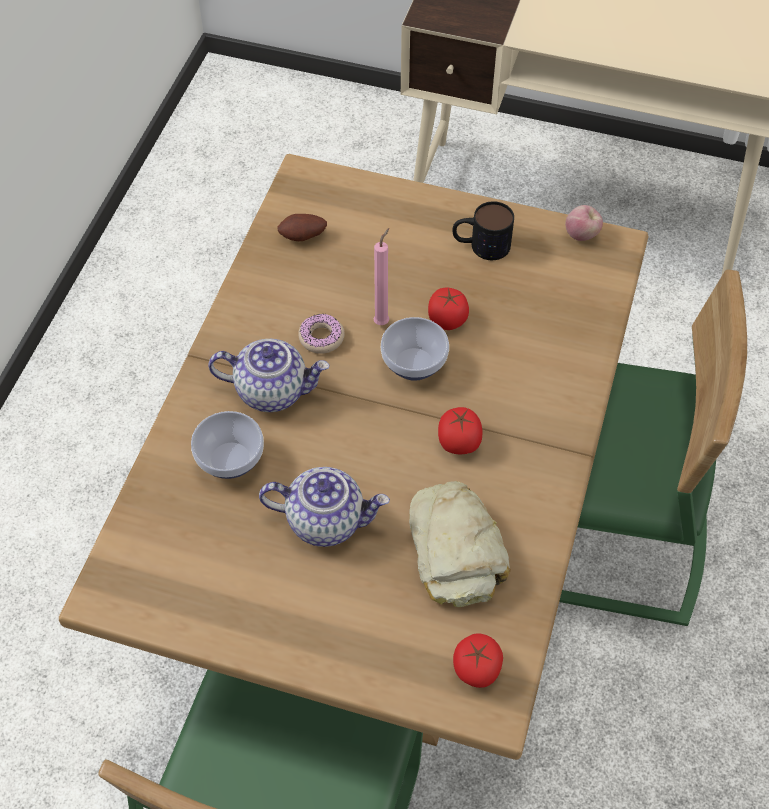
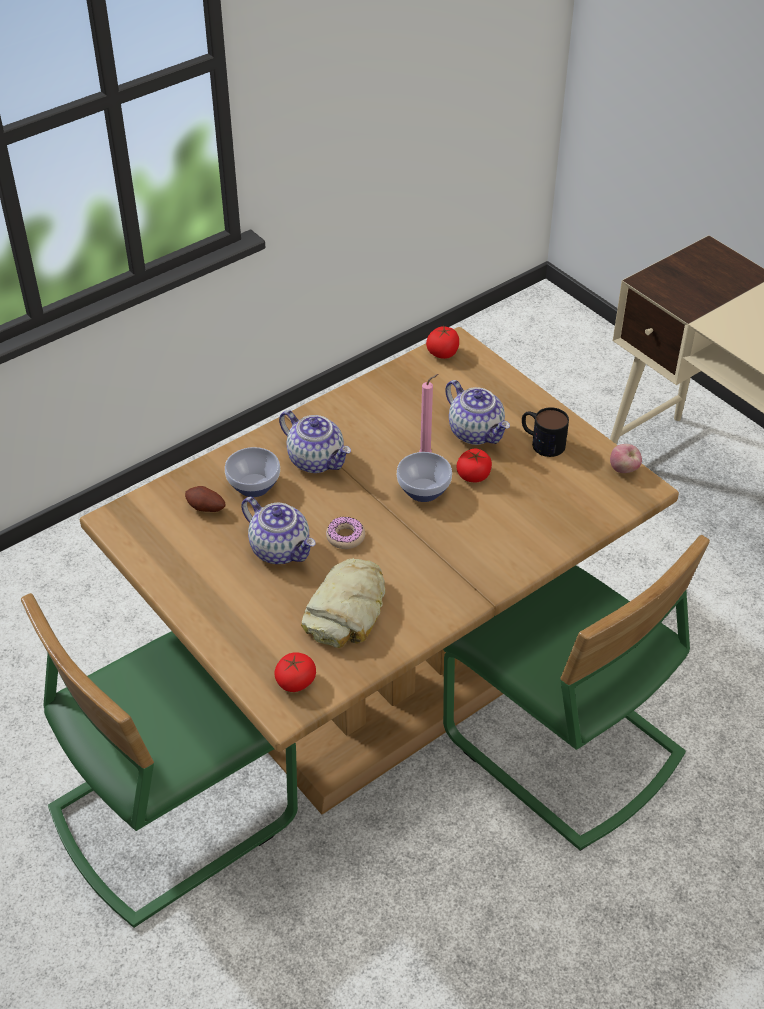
camera: 35 degrees right, 10 degrees down
potato [277,214,327,241] -> potato moved to [185,486,226,512]
donut [298,314,344,354] -> donut moved to [326,517,365,549]
tomato [438,407,482,454] -> tomato moved to [426,326,459,359]
none -> teapot [445,380,510,445]

